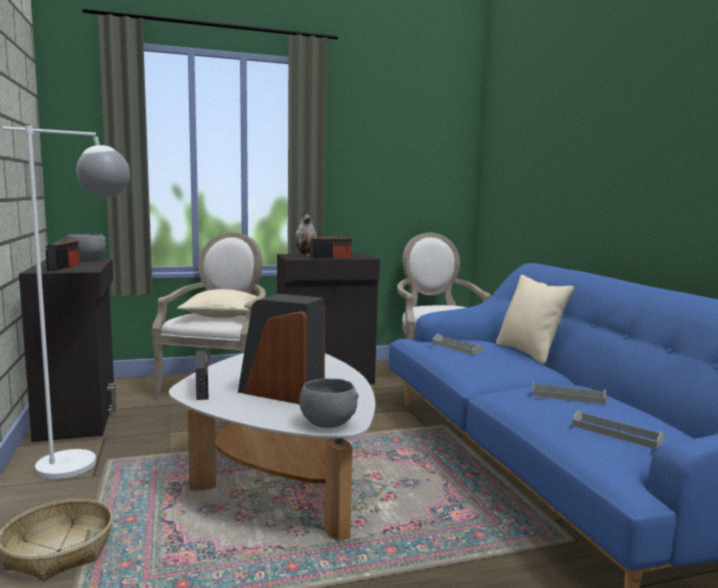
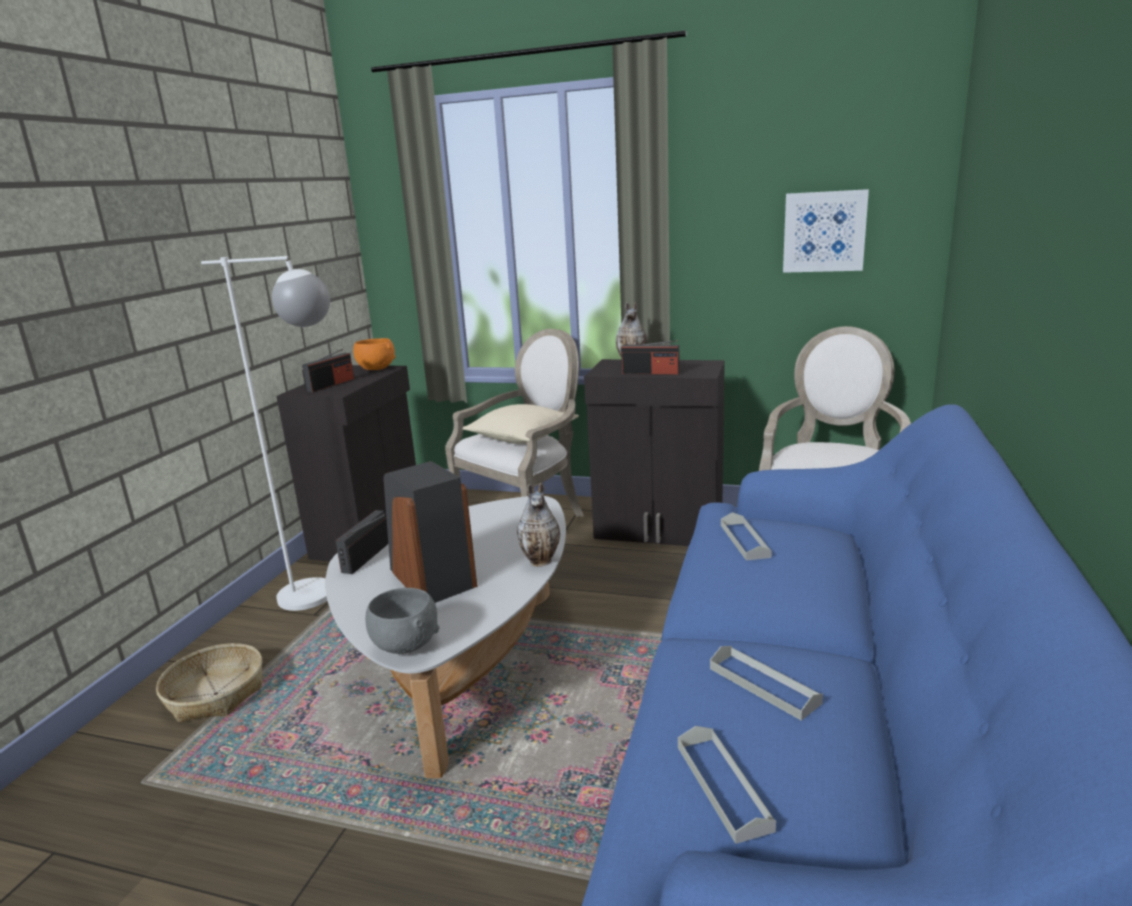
camera: 35 degrees right, 10 degrees up
grey bowl [66,234,106,260] -> orange bowl [353,338,395,370]
beige pillow [496,275,574,364] -> none
none -> vase [517,483,560,567]
none -> picture [783,189,869,273]

